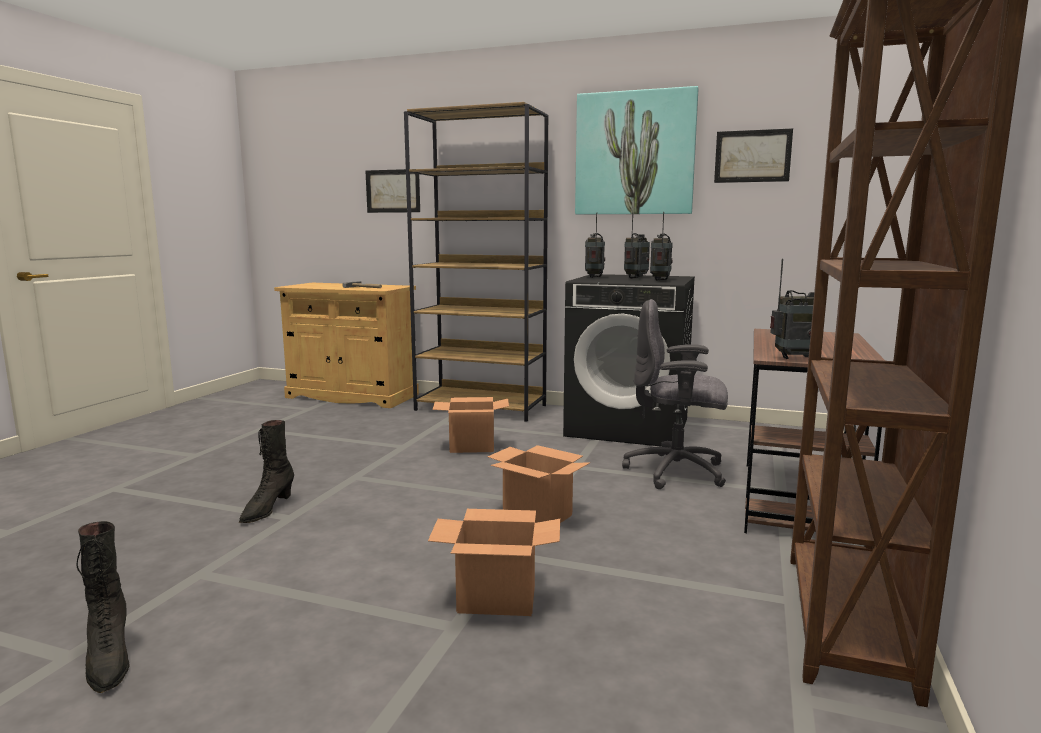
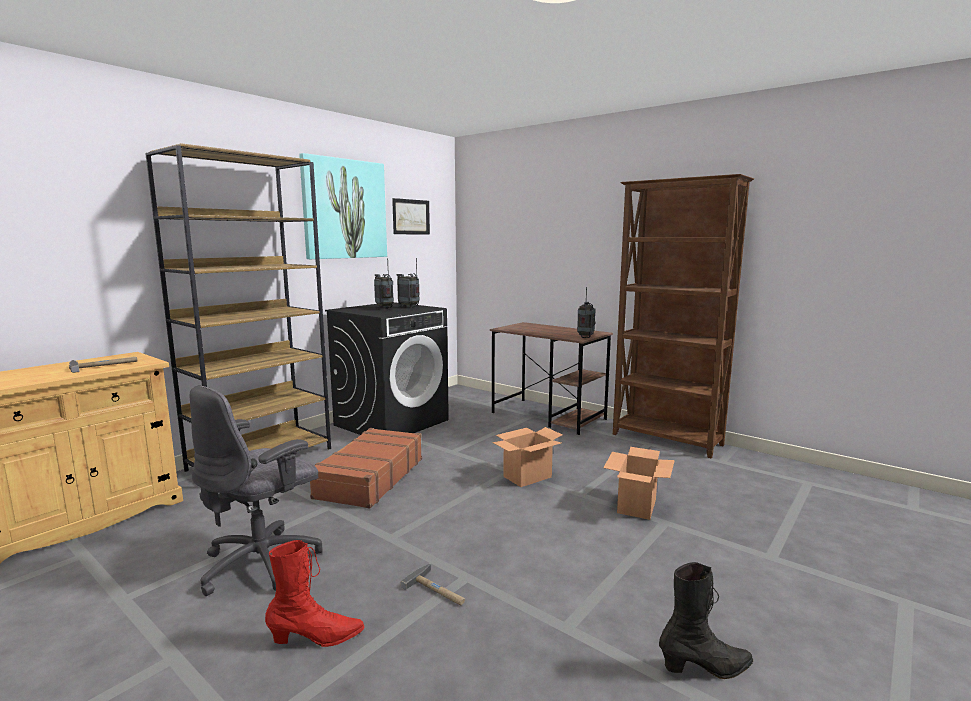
camera: 70 degrees left, 0 degrees up
black boot [239,420,294,523] -> hammer [401,563,465,605]
picture [365,169,420,213] -> none
cardboard box [433,397,509,453] -> brown suitcase [310,428,422,508]
radio [585,212,605,278] -> none
grey office chair [622,299,728,489] -> grey office chair moved to [190,386,323,596]
none -> red boot [265,540,365,647]

